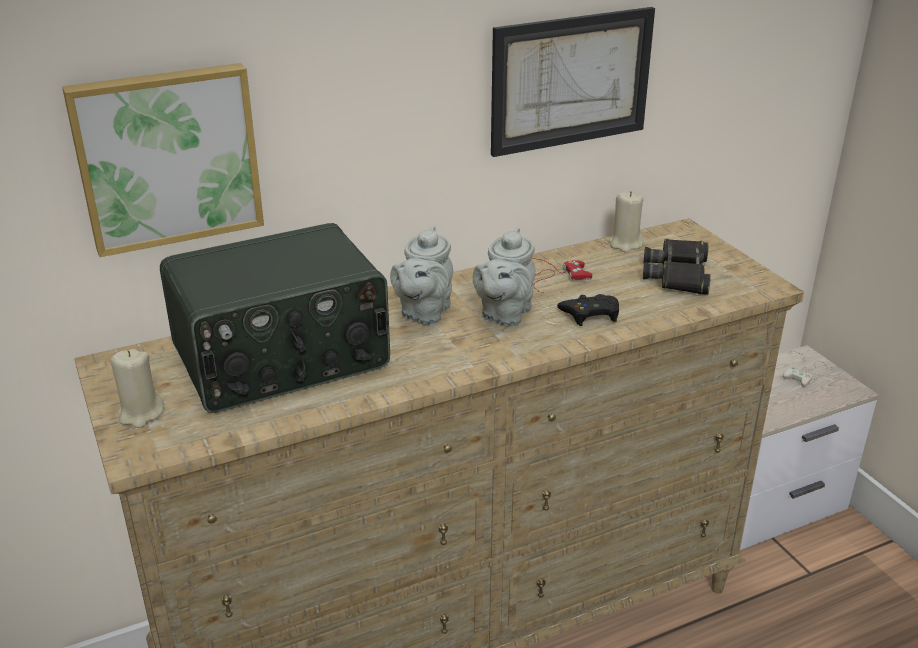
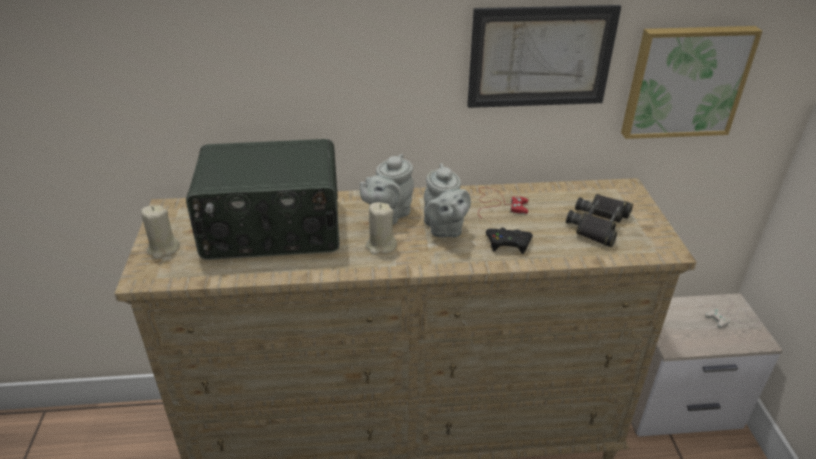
camera: 20 degrees right, 5 degrees up
picture [62,63,264,257] -> picture moved to [621,26,762,139]
grey teapot [473,227,536,326] -> grey teapot turned 60 degrees counterclockwise [424,163,471,238]
beige candle [610,191,644,252] -> beige candle moved to [366,202,397,255]

